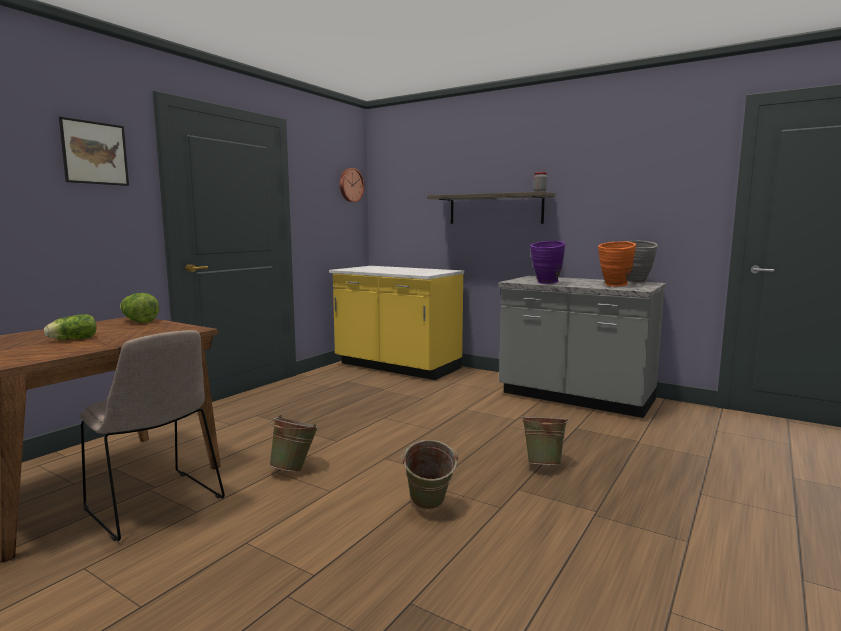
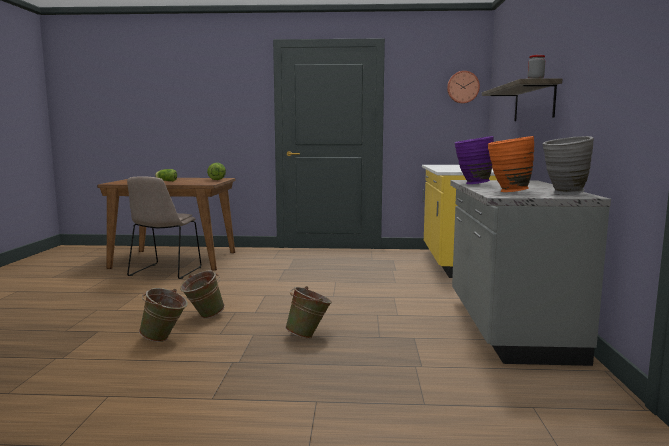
camera: 60 degrees right, 0 degrees up
picture [59,117,129,186] -> none
green bucket [269,415,319,472] -> green bucket moved to [139,288,188,342]

